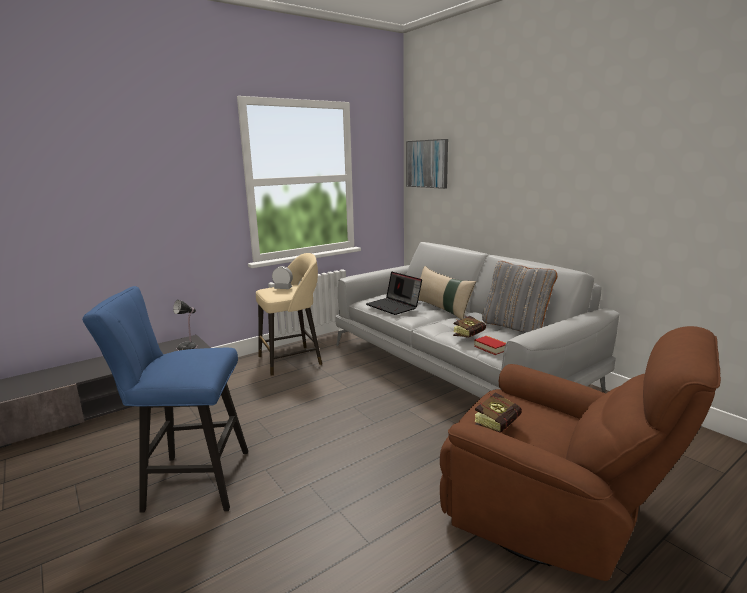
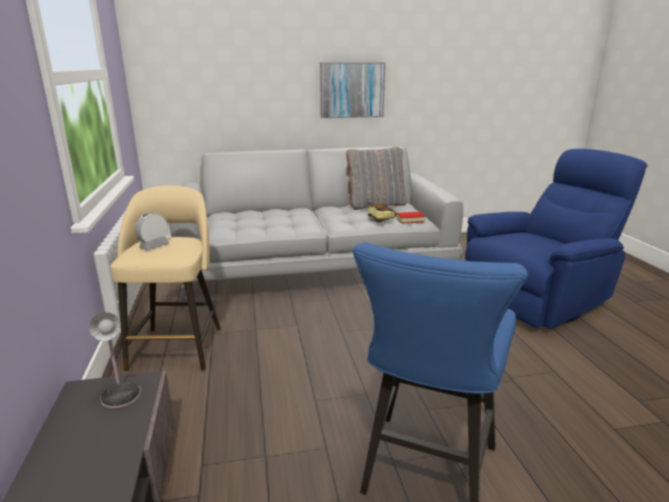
camera: 65 degrees left, 5 degrees up
laptop [366,271,422,315] -> none
picture [406,139,448,189] -> picture moved to [320,62,385,118]
beige pillow [418,266,476,320] -> none
brown armchair [440,326,721,581] -> blue armchair [465,149,648,329]
book [475,392,522,433] -> none

